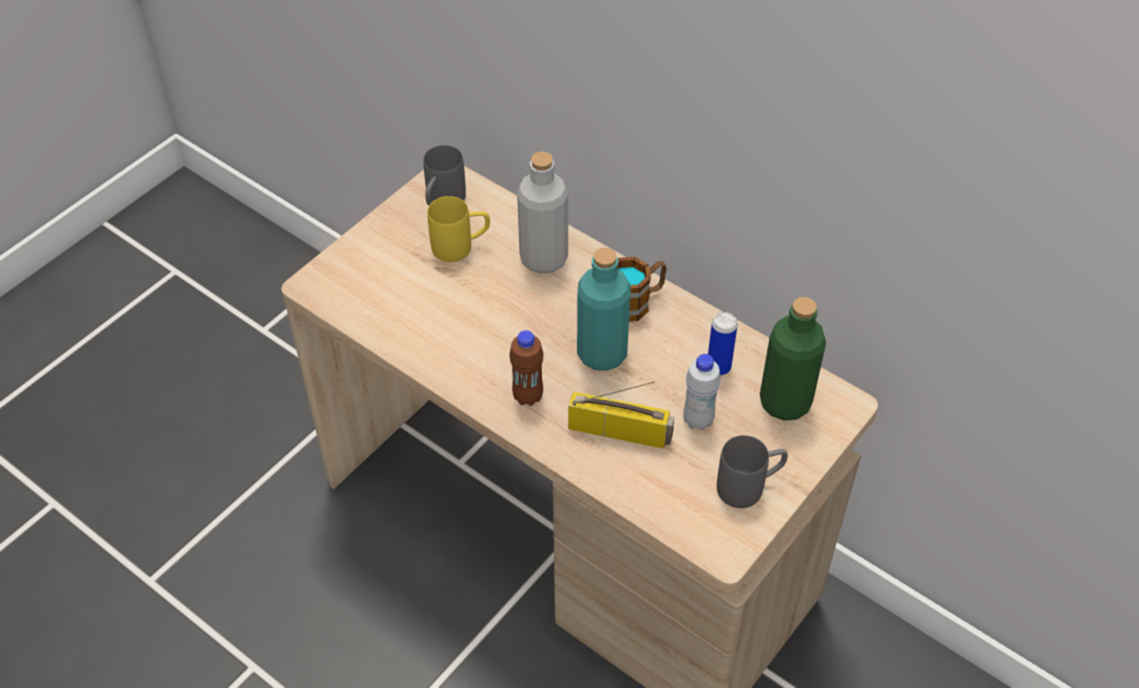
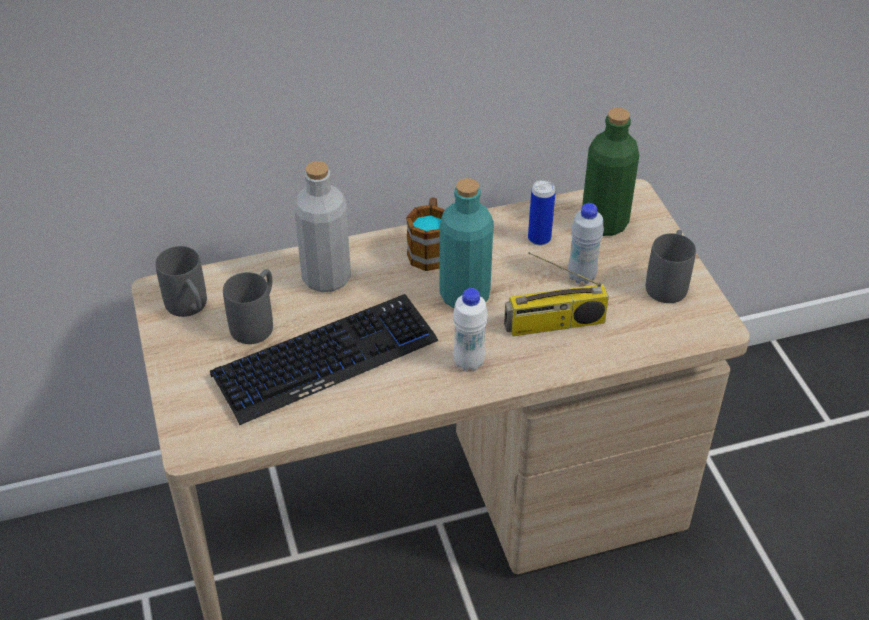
camera: 55 degrees left, 5 degrees down
yellow mug [427,196,490,262] -> grey mug [223,269,273,344]
brown bottle [509,330,543,406] -> white bottle [453,288,488,371]
radio [568,381,674,449] -> radio turned 150 degrees counterclockwise [504,252,609,336]
none -> keyboard [210,294,439,425]

